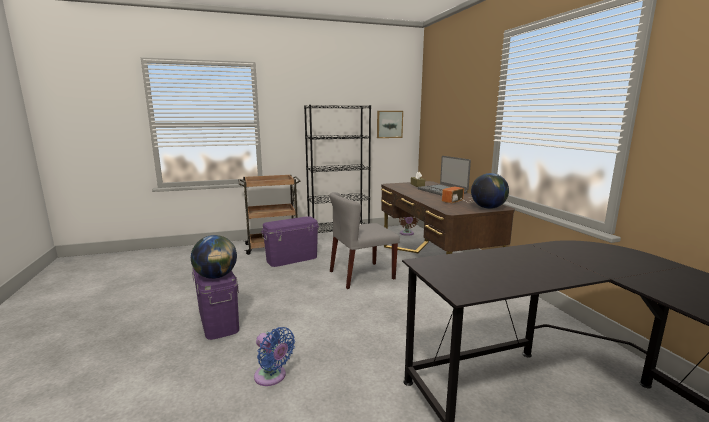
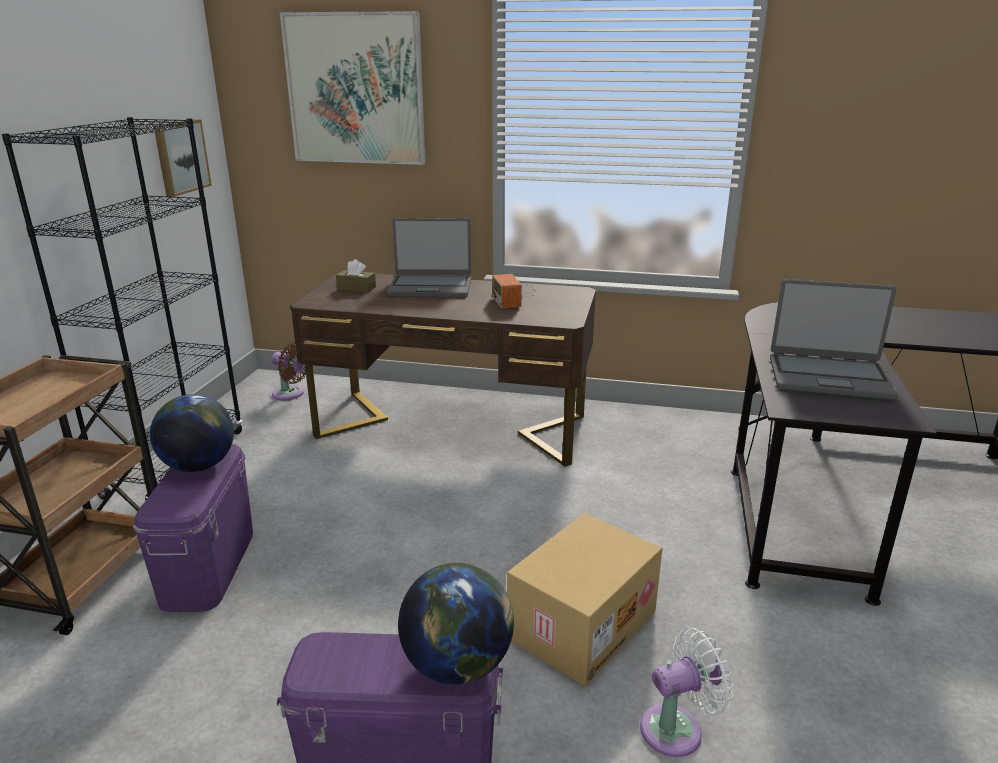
camera: 60 degrees left, 10 degrees up
blue fan [254,327,295,386] -> white fan [640,628,733,757]
grey chair [329,192,400,289] -> none
globe [471,173,509,209] -> globe moved to [150,394,234,472]
none -> picture [280,11,426,165]
none -> cardboard box [507,513,662,686]
none -> laptop [770,279,898,400]

